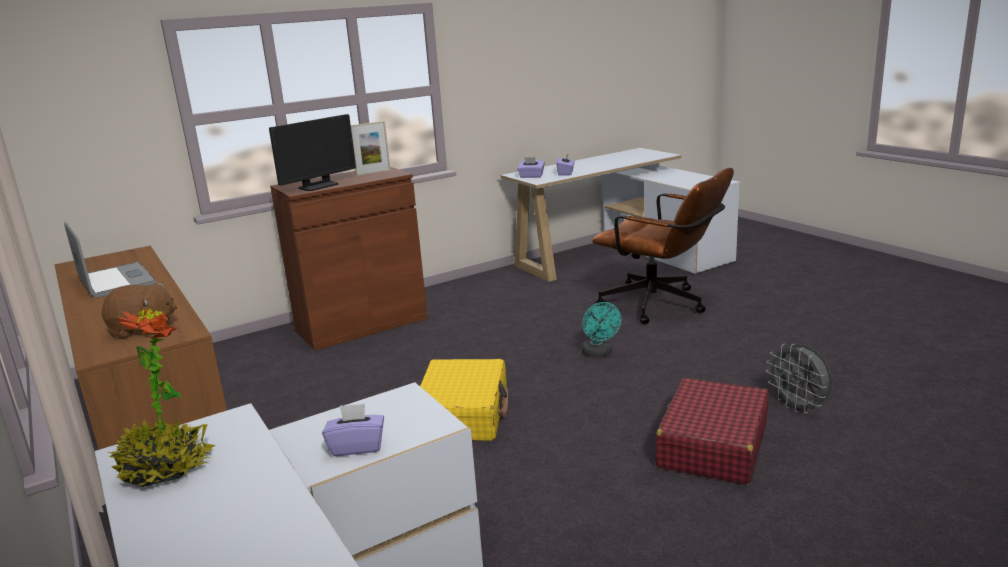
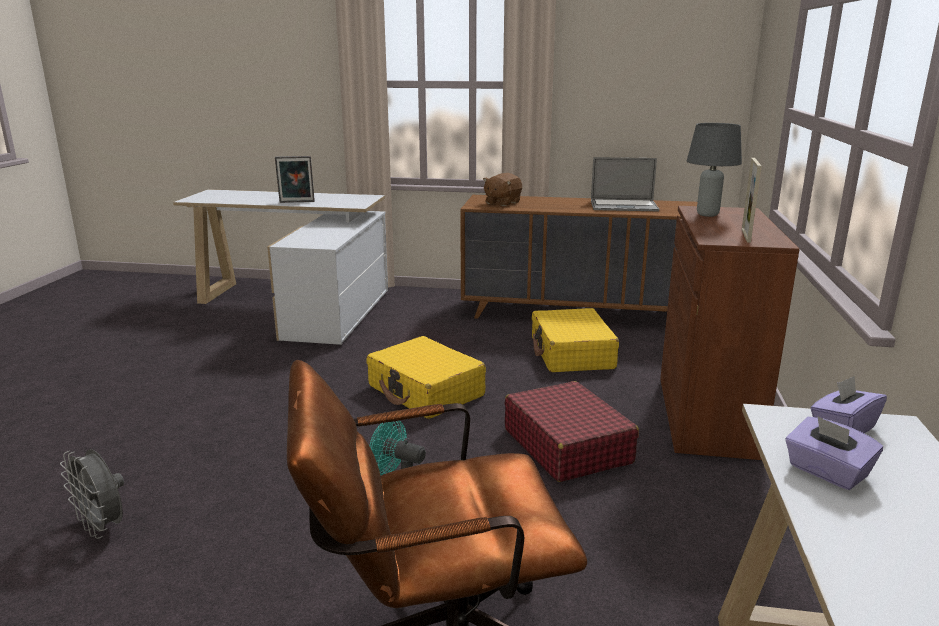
camera: 130 degrees right, 0 degrees up
potted plant [108,308,215,487] -> none
monitor [269,114,356,191] -> grey table lamp [687,123,742,217]
purple tissue box [322,403,384,456] -> none
red suitcase [656,378,768,485] -> red suitcase moved to [505,381,639,482]
grey fan [766,344,832,414] -> grey fan turned 150 degrees counterclockwise [60,449,124,539]
none -> picture frame [275,156,315,203]
none -> yellow suitcase [532,308,619,372]

